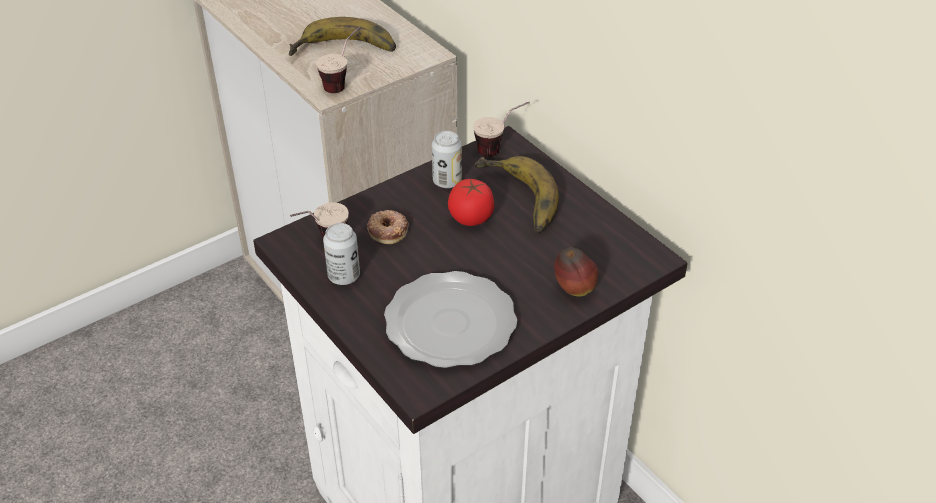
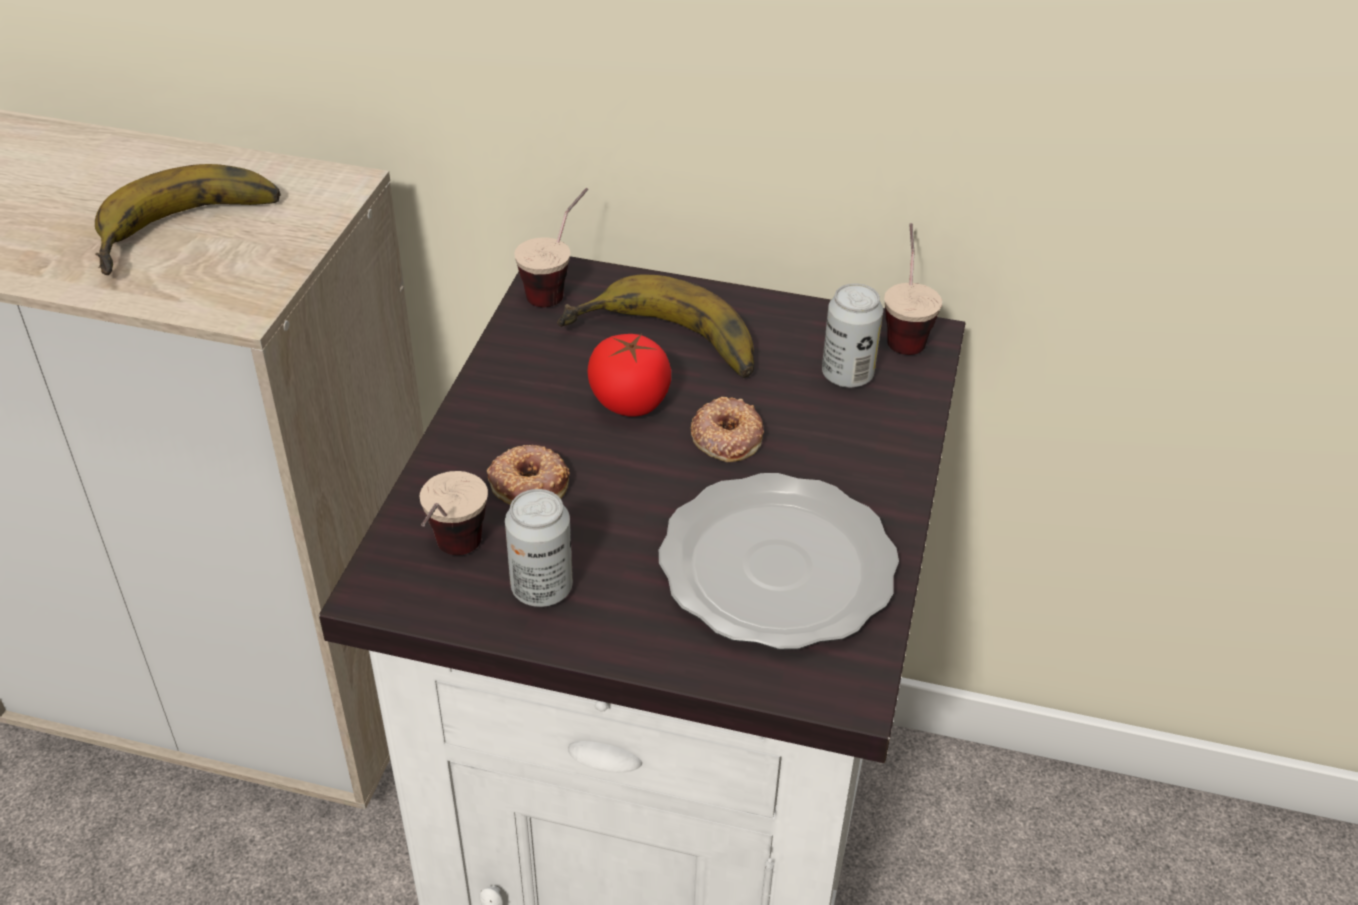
camera: 40 degrees left, 0 degrees up
cup [316,27,360,93] -> cup moved to [884,223,942,355]
can [432,131,462,188] -> can moved to [822,283,883,388]
apple [554,248,598,297] -> none
none -> donut [690,397,764,462]

